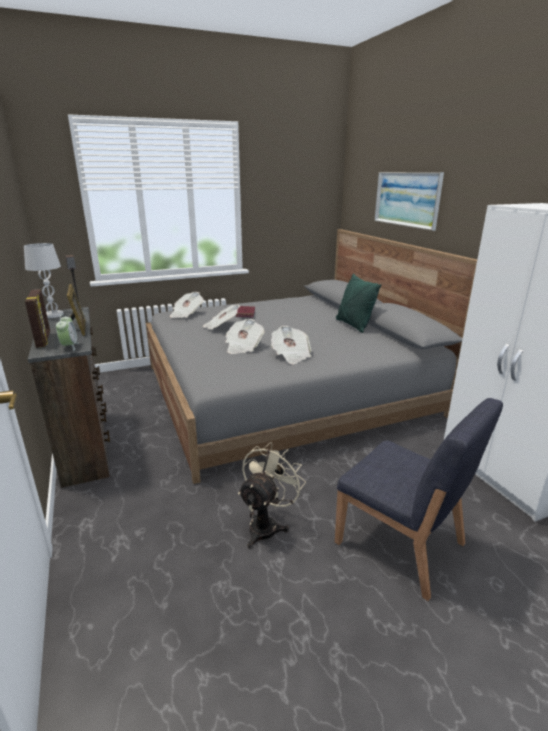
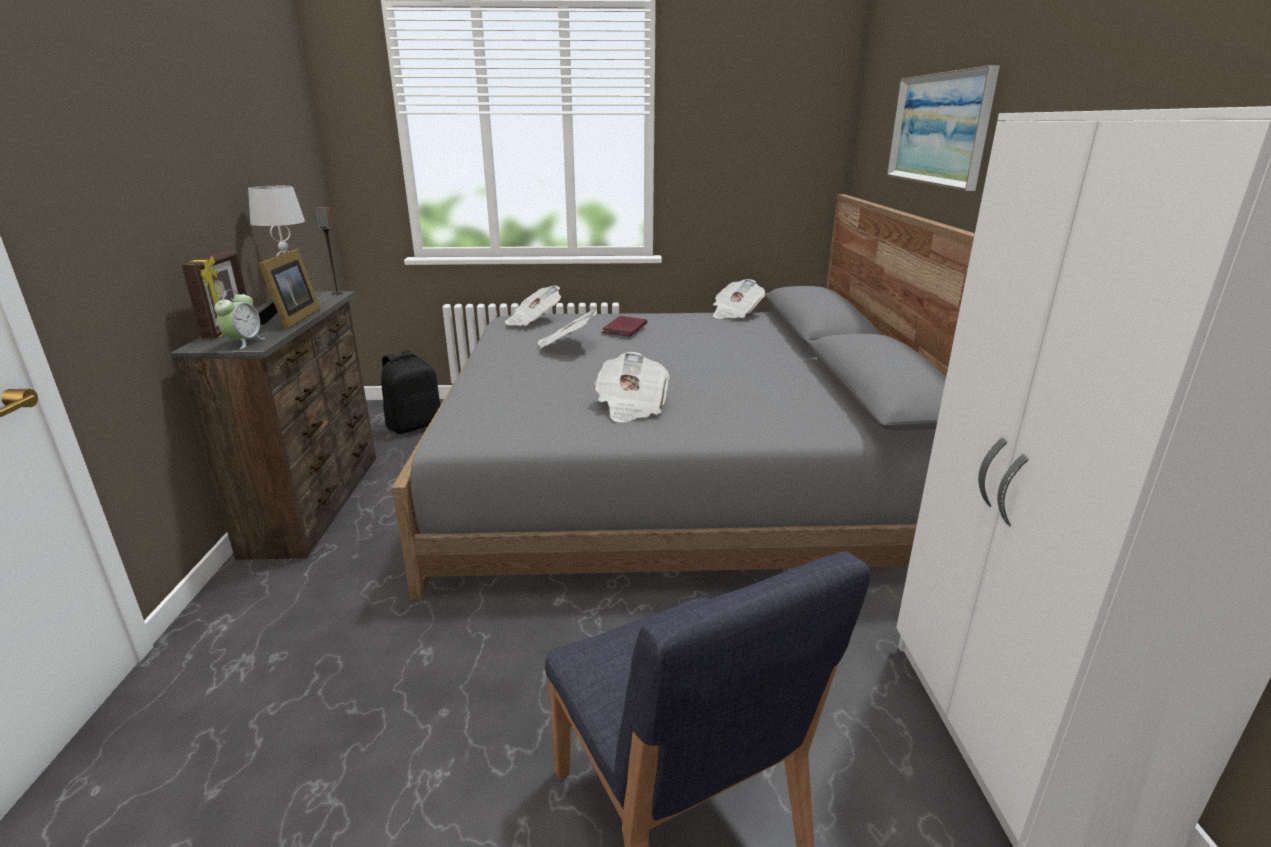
camera: 20 degrees right, 0 degrees up
newspaper [225,319,264,354] -> newspaper moved to [712,279,765,319]
beige fan [238,442,306,549] -> none
green pillow [336,273,381,333] -> none
none -> black backpack [381,350,440,434]

